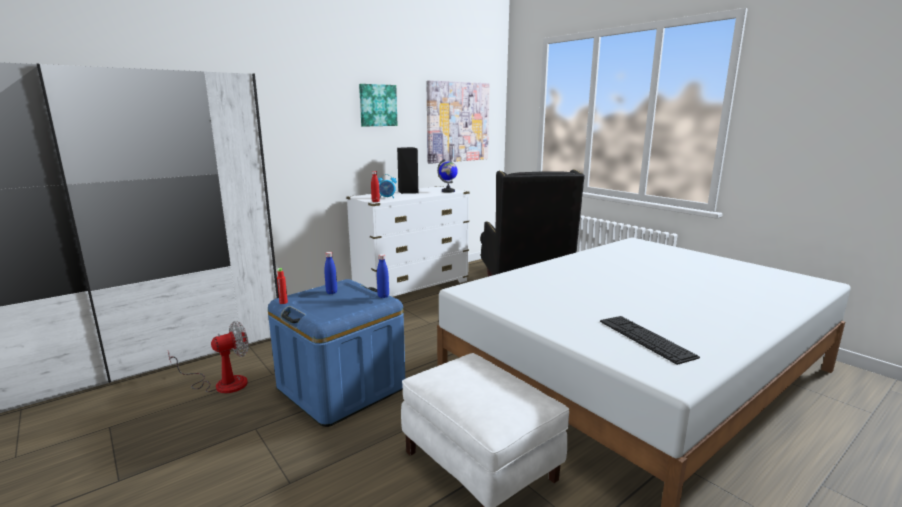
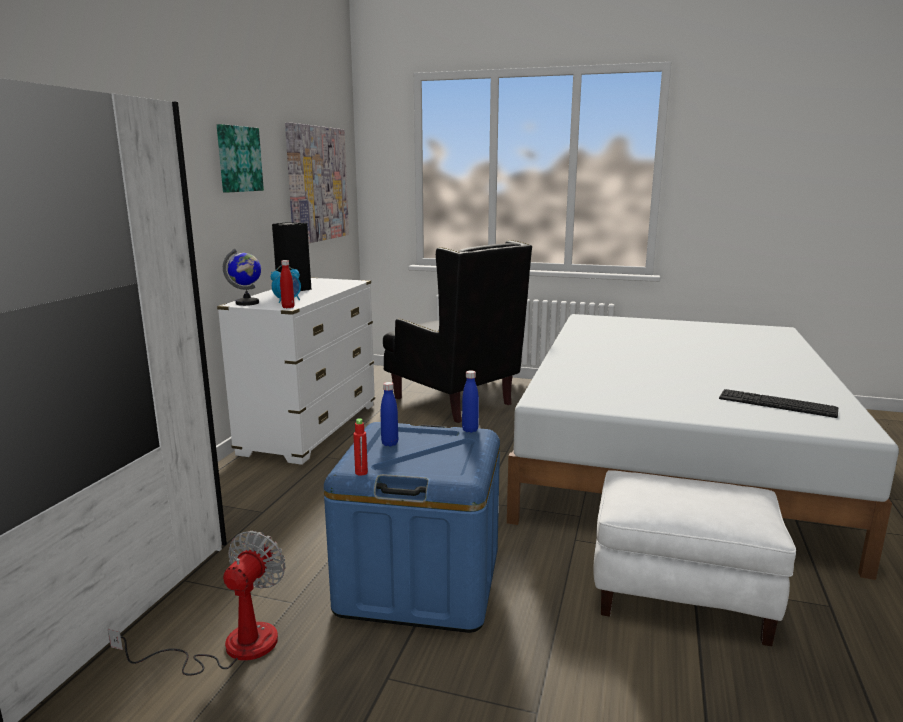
camera: 35 degrees left, 0 degrees up
globe [437,159,458,193] -> globe moved to [223,249,261,306]

